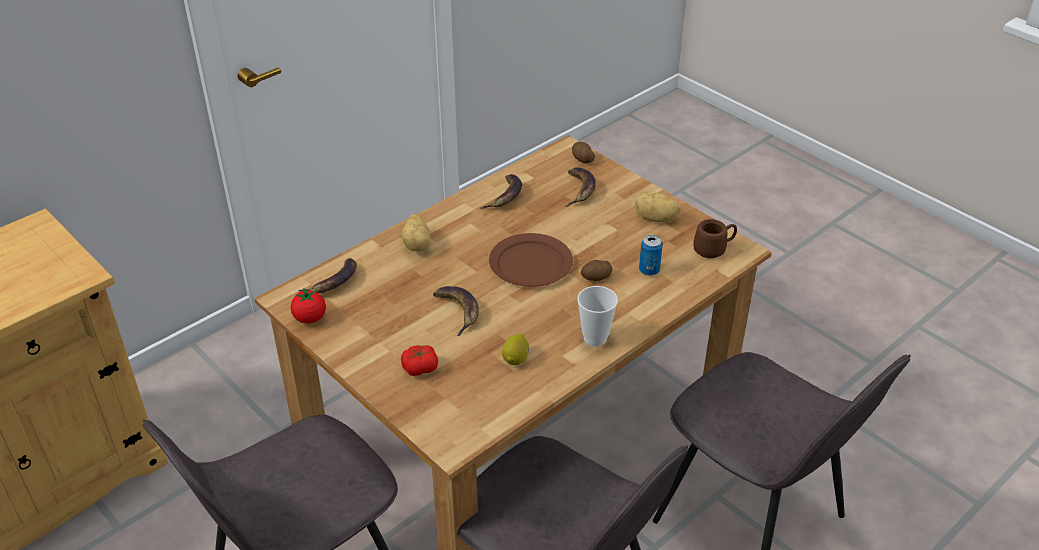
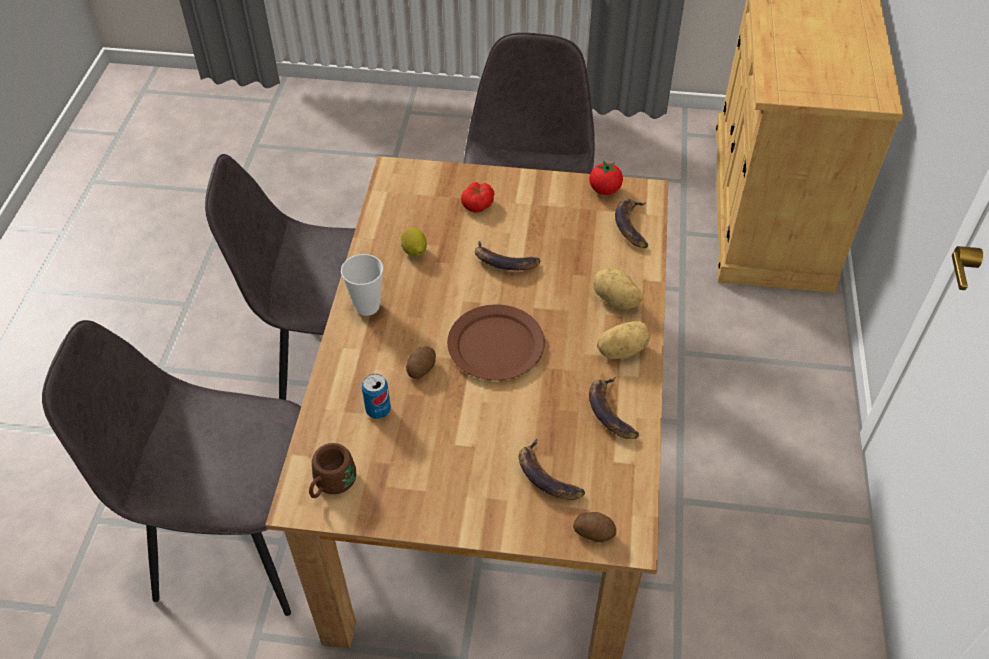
camera: 140 degrees right, 10 degrees up
potato [635,191,681,222] -> potato moved to [597,321,650,359]

